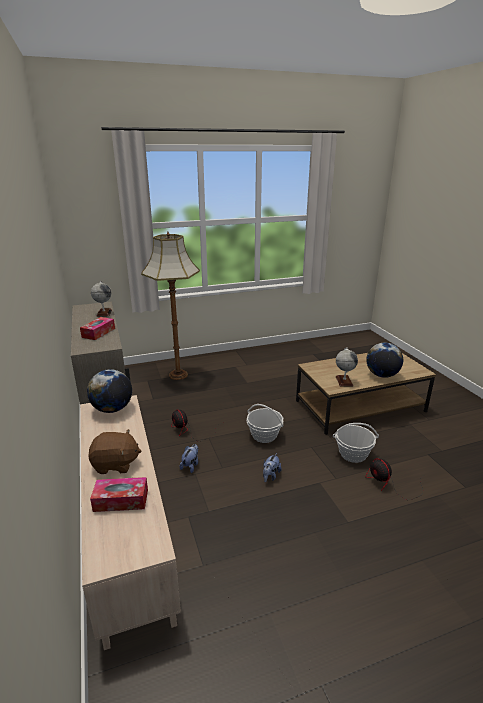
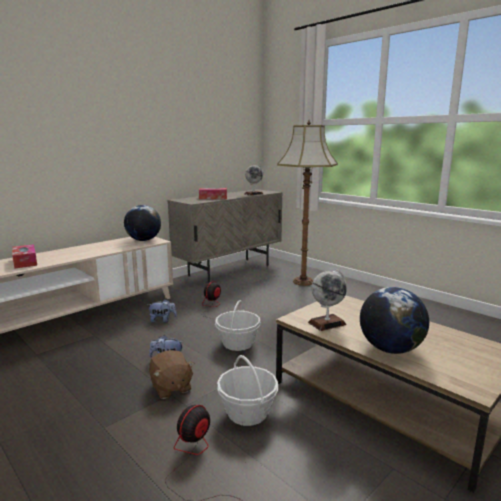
camera: 65 degrees right, 10 degrees down
brown plush toy [88,429,141,474] -> brown plush toy moved to [149,350,195,399]

